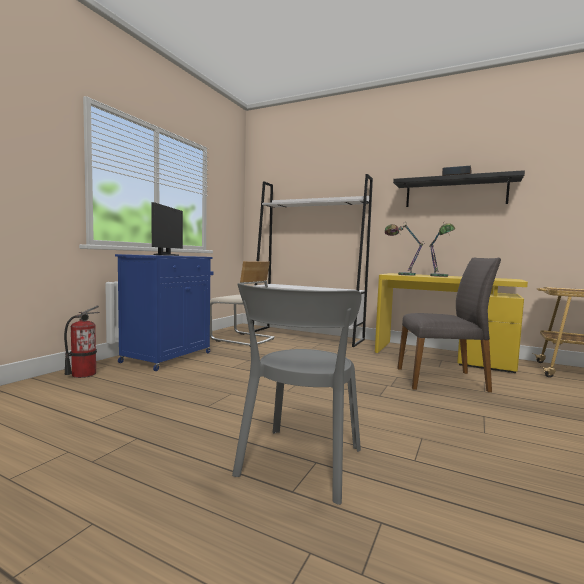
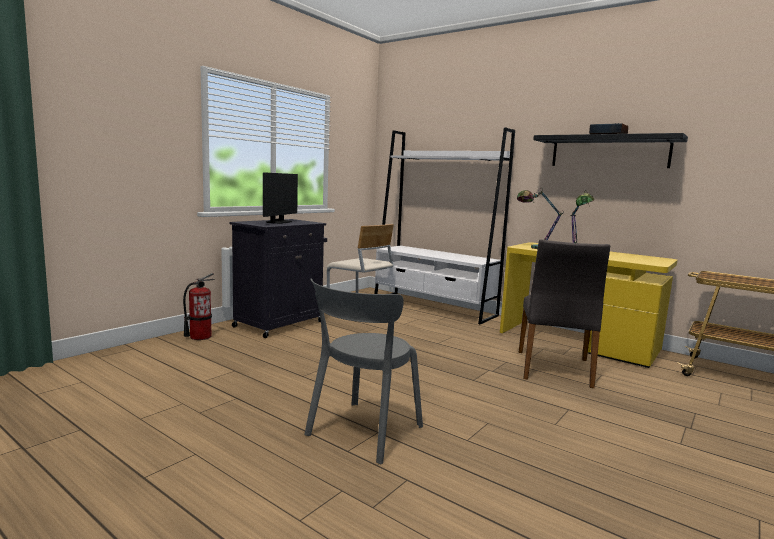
camera: 10 degrees right, 5 degrees up
blue cabinet [115,254,213,371] -> black cabinet [229,219,327,338]
grey chair [397,258,501,392] -> grey chair turned 90 degrees clockwise [519,240,610,388]

